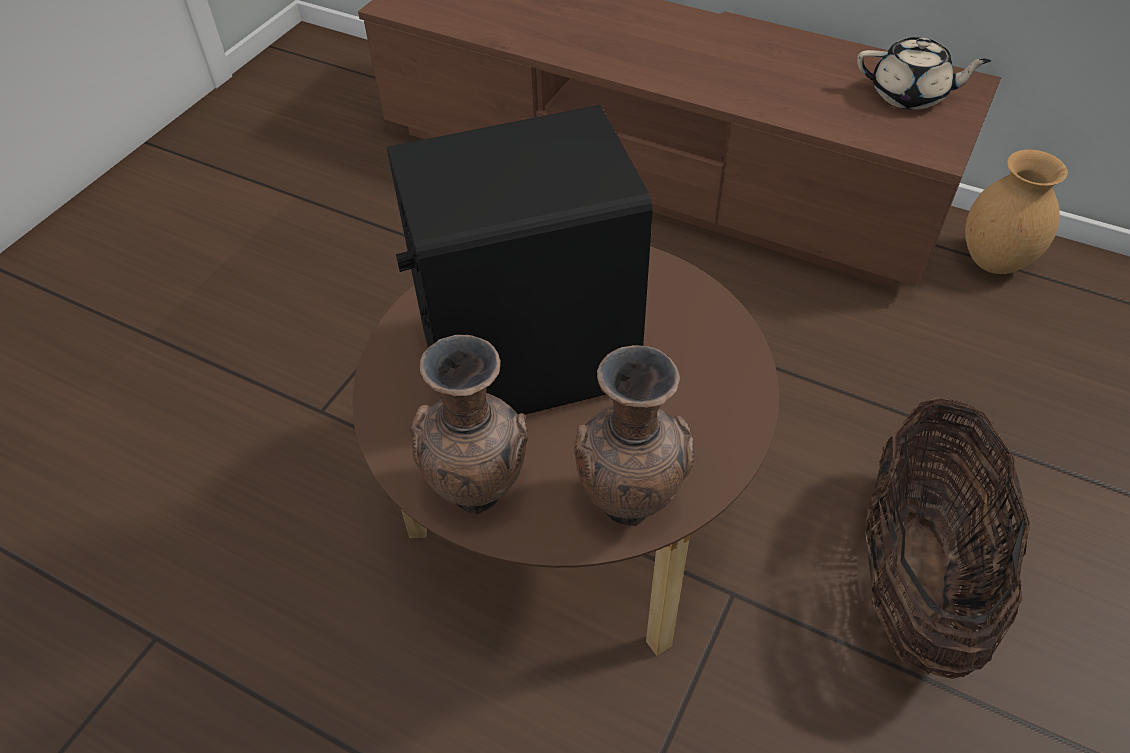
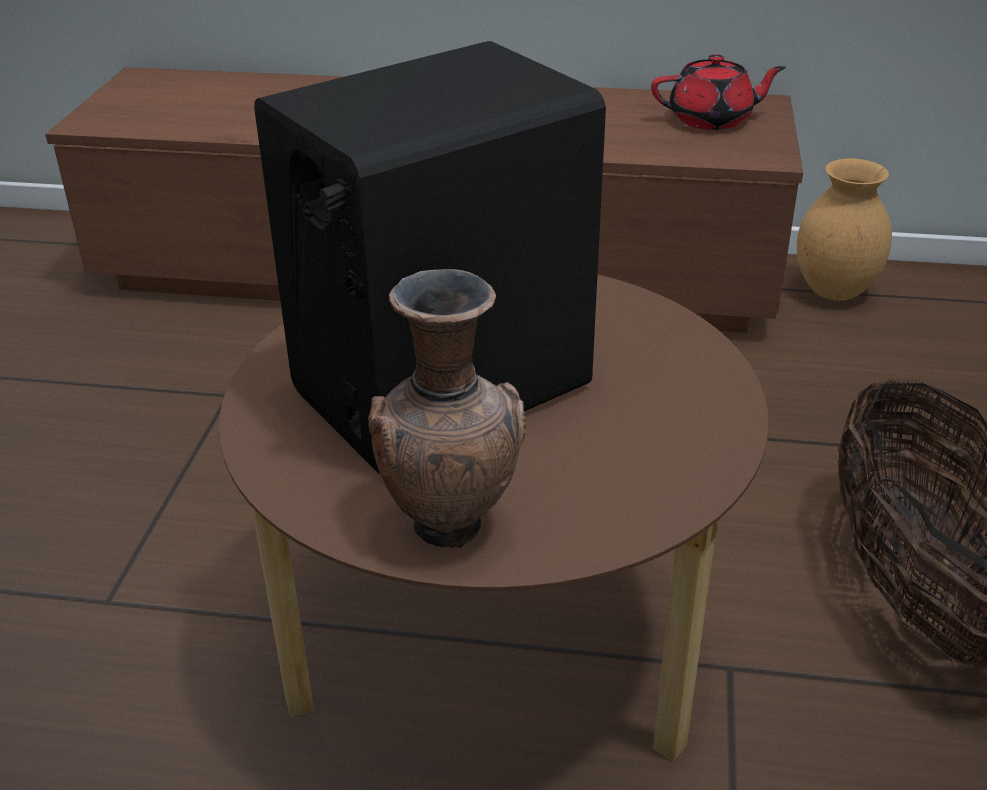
camera: 20 degrees left, 15 degrees down
brown vase [574,345,694,525] -> none
beige teapot [857,37,991,110] -> red teapot [651,54,786,130]

